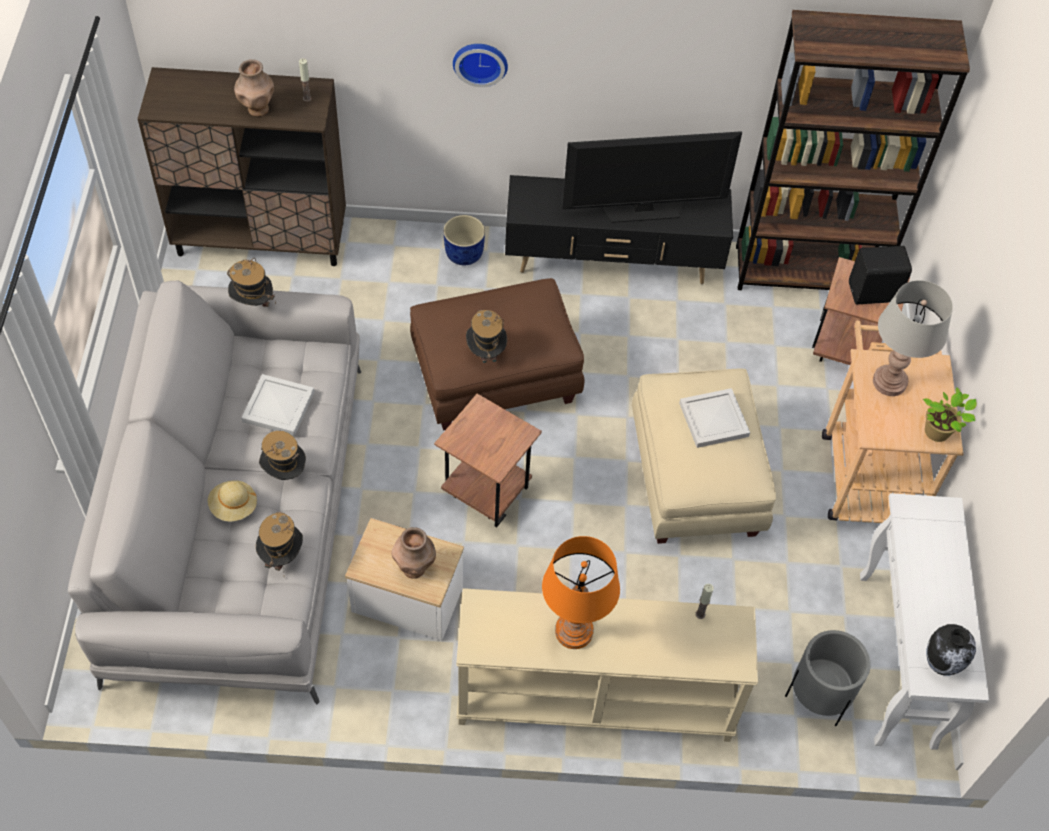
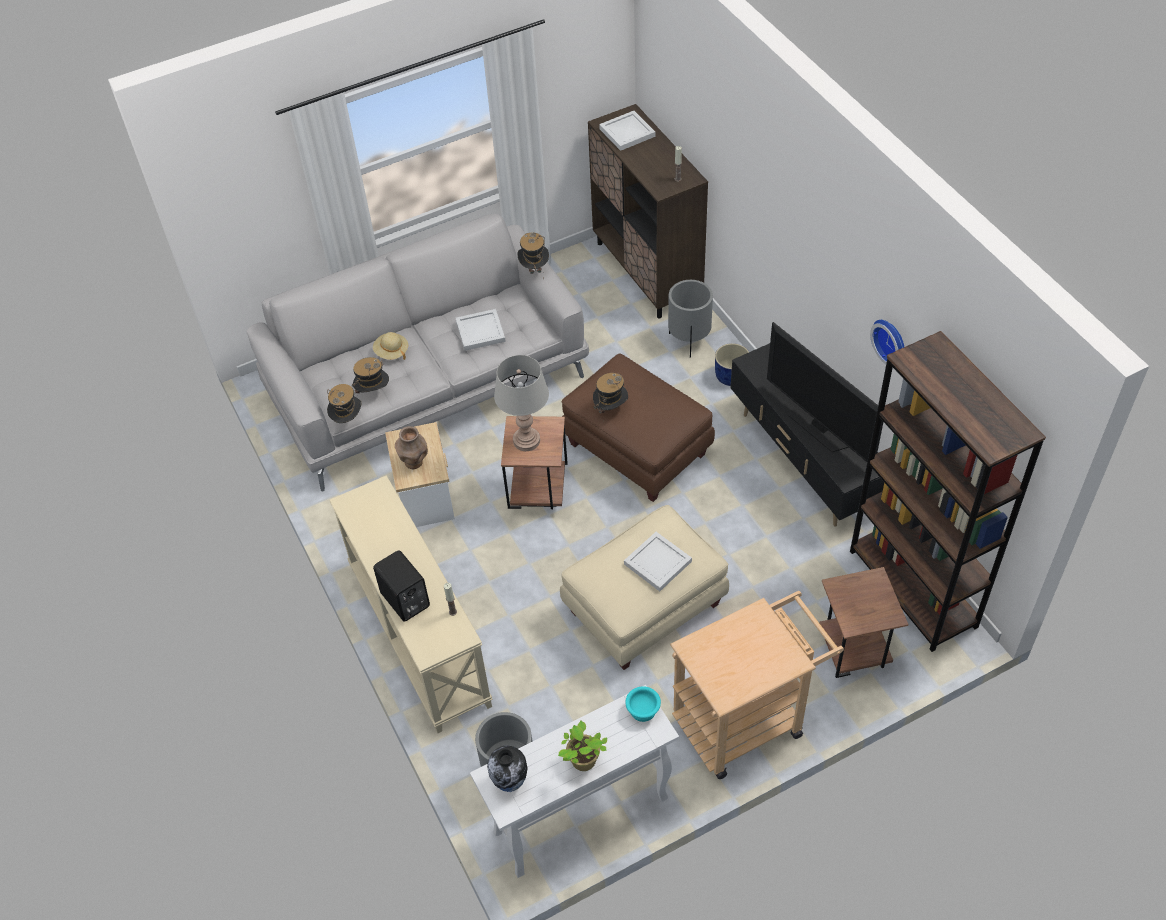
camera: 65 degrees right, 5 degrees down
brown vase [234,59,274,116] -> none
hat [259,431,306,480] -> hat moved to [327,384,361,423]
wall clock [453,44,508,87] -> wall clock moved to [870,320,904,364]
orange table lamp [542,536,620,649] -> none
black speaker [849,246,912,304] -> black speaker moved to [373,550,430,621]
grey table lamp [873,280,953,396] -> grey table lamp moved to [494,355,549,451]
potted plant [923,387,977,442] -> potted plant moved to [558,721,607,771]
none -> white tray [599,111,655,151]
none -> turquoise bowl [625,686,661,722]
none -> grey planter [668,280,713,357]

